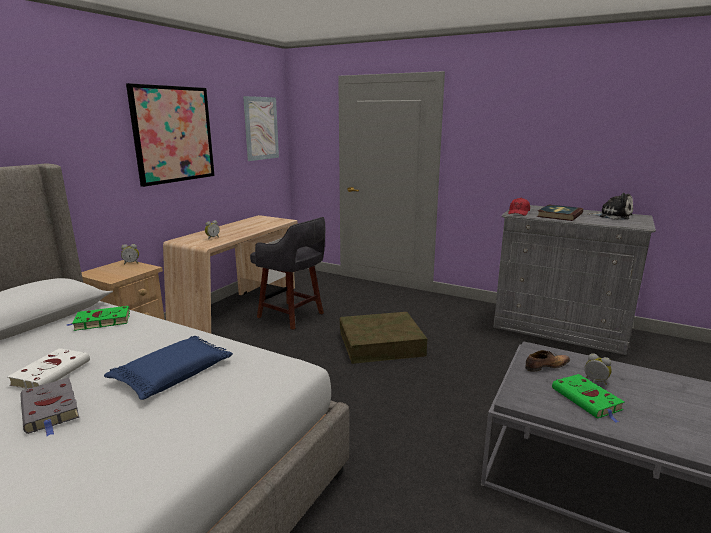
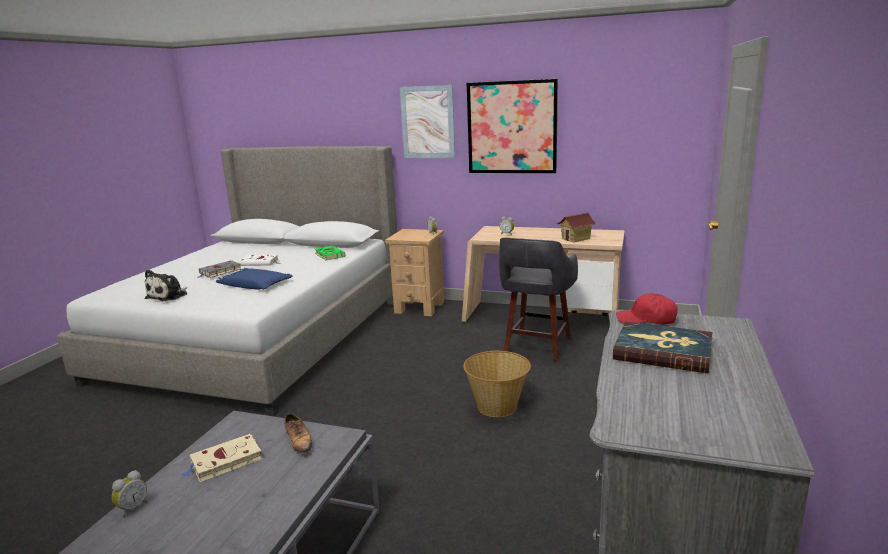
camera: 80 degrees right, 0 degrees up
picture [243,96,279,161] -> picture moved to [400,85,455,158]
brown storage box [339,312,427,364] -> basket [463,351,531,417]
green book [552,374,625,423] -> beige book [181,434,263,482]
alarm clock [584,353,612,385] -> alarm clock moved to [112,470,147,517]
plush toy [589,193,633,220] -> plush toy moved to [145,270,187,301]
none -> toy house [556,213,597,242]

